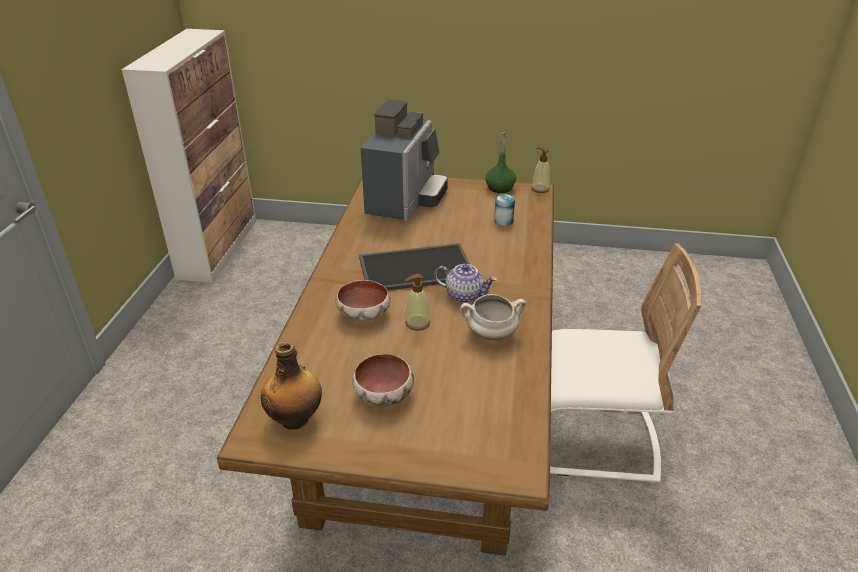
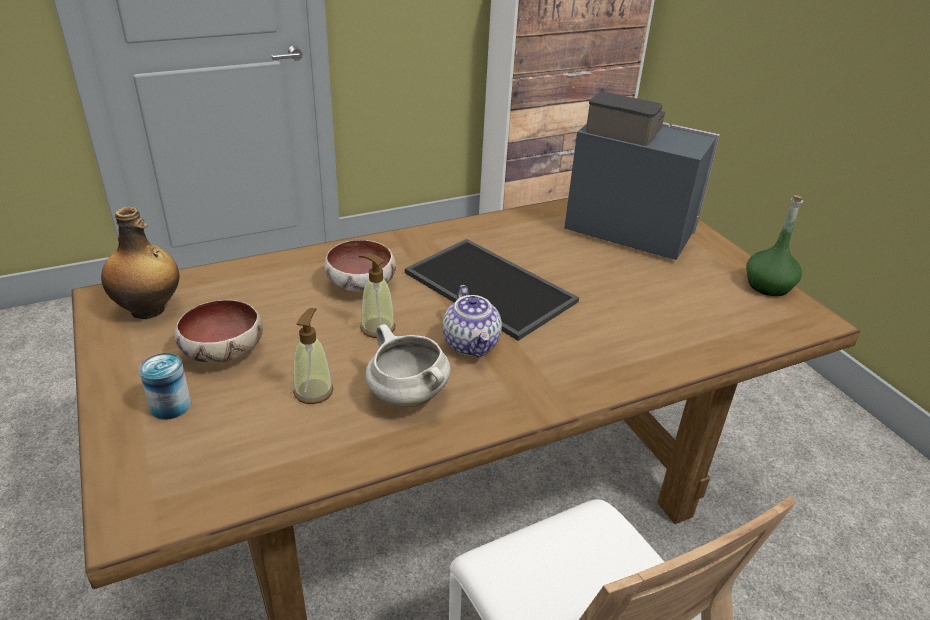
camera: 55 degrees right, 0 degrees up
coffee machine [361,99,448,221] -> coffee machine turned 135 degrees counterclockwise [564,91,720,260]
can [494,194,515,226] -> can moved to [139,353,191,420]
soap dispenser [531,147,550,193] -> soap dispenser moved to [293,308,333,404]

